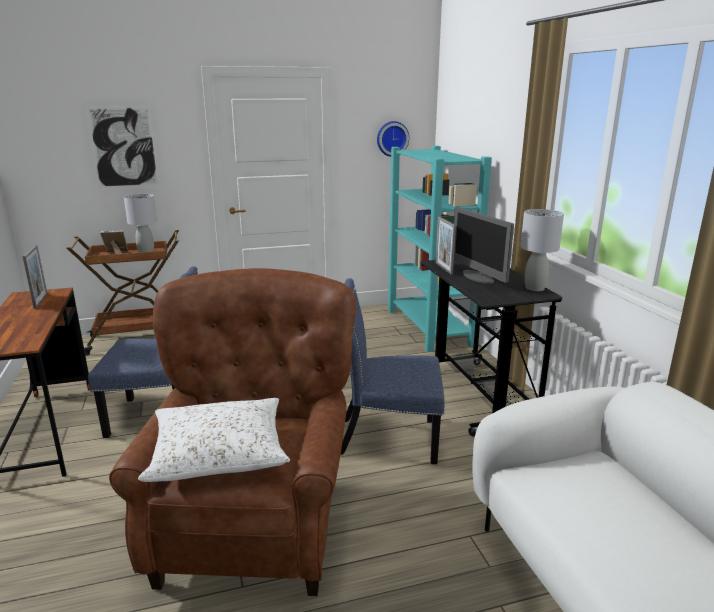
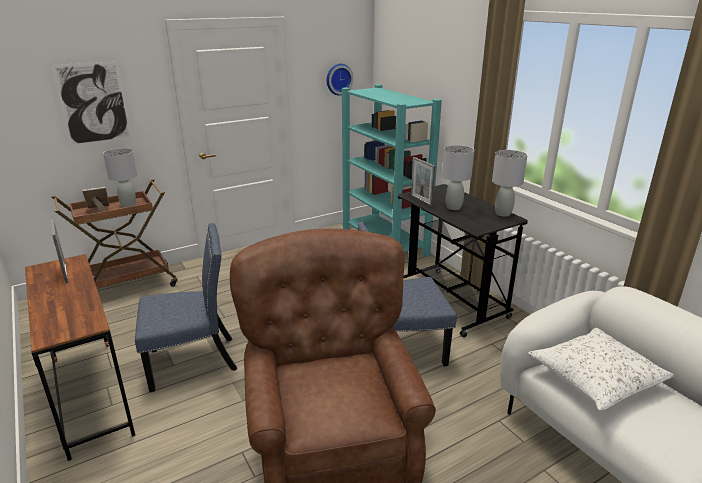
camera: 15 degrees left, 5 degrees up
white pillow [138,398,290,482] -> white pillow moved to [528,328,674,411]
monitor [454,207,514,284] -> grey table lamp [442,145,475,210]

